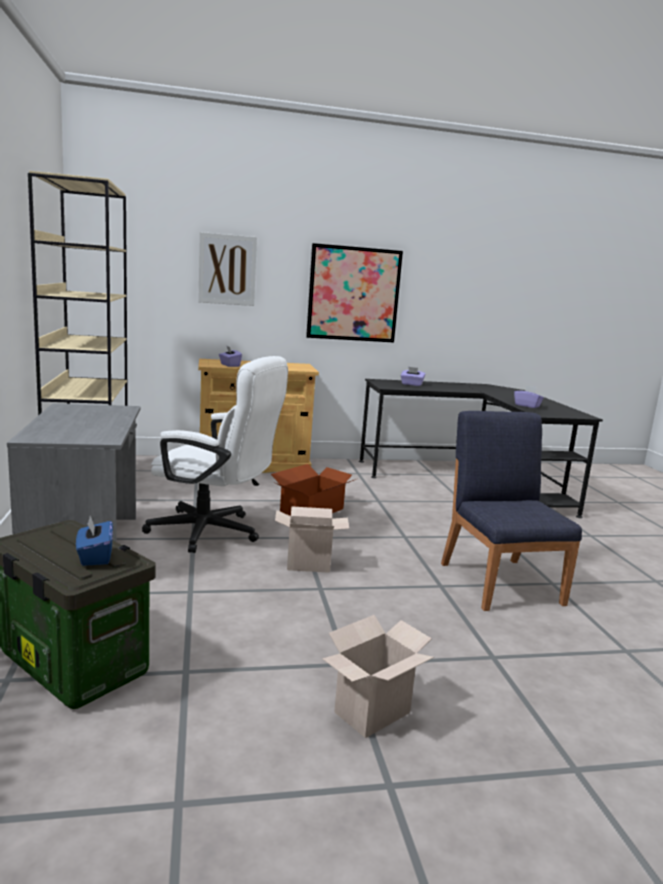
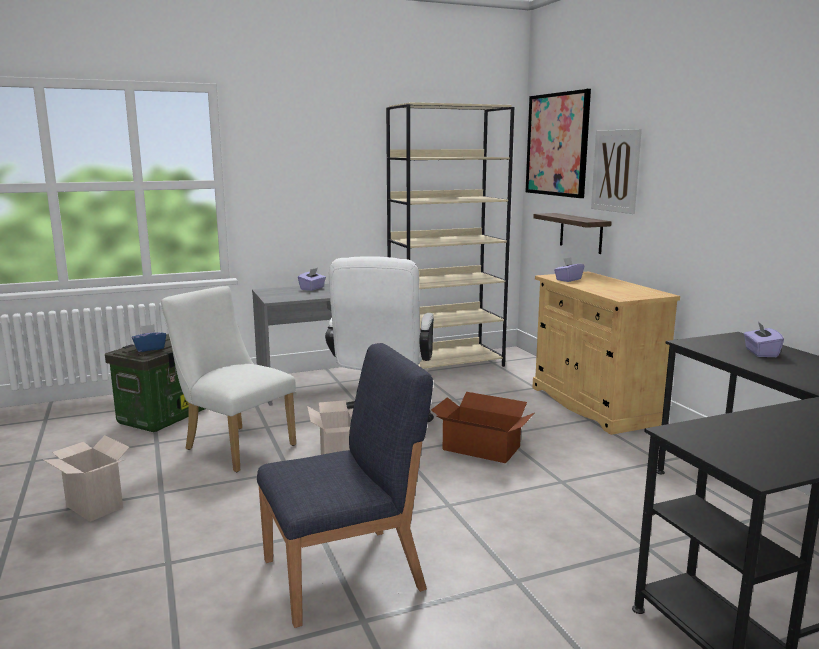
camera: 80 degrees right, 0 degrees up
picture [306,243,403,343] -> picture moved to [525,89,591,198]
purple tissue box [514,385,544,408] -> purple tissue box moved to [298,268,326,291]
none -> white chair [161,286,296,472]
none -> shelf [533,213,611,254]

